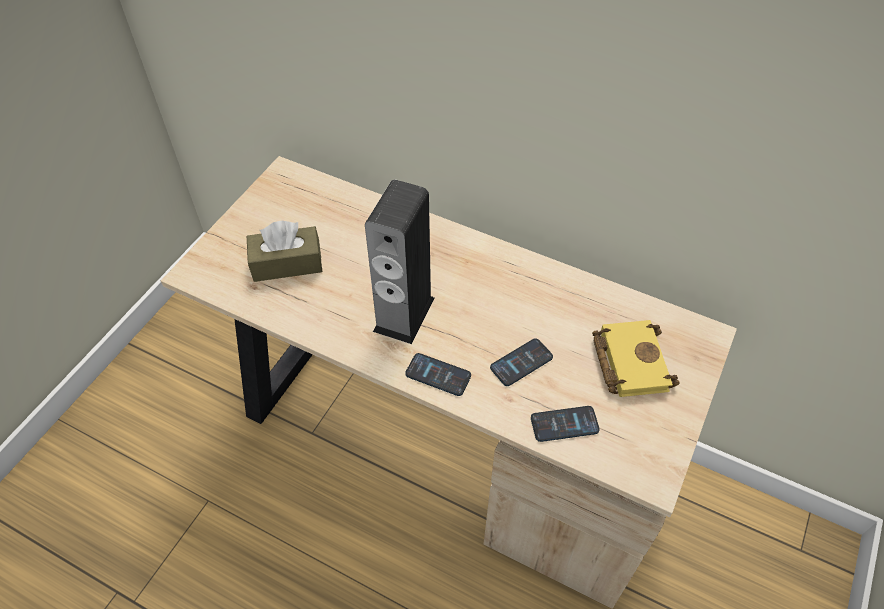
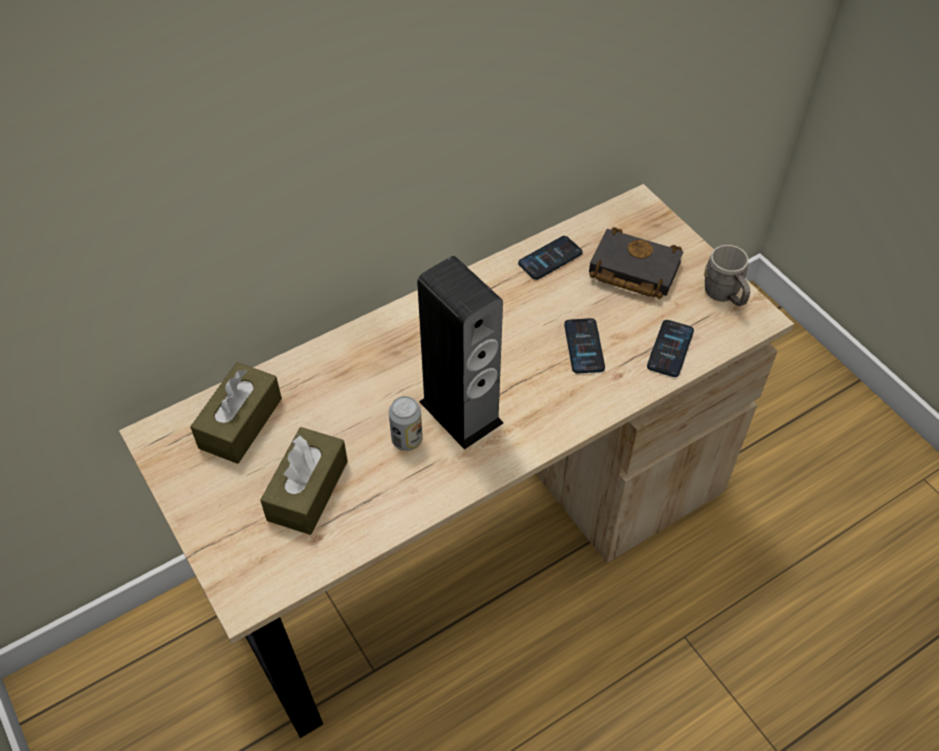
camera: 60 degrees left, 0 degrees up
phone [405,353,471,396] -> phone moved to [518,236,583,280]
yellow book [592,320,680,397] -> black book [589,227,683,299]
none -> brown tissue box [190,362,282,464]
none -> can [389,396,423,451]
none -> grey mug [704,245,750,306]

